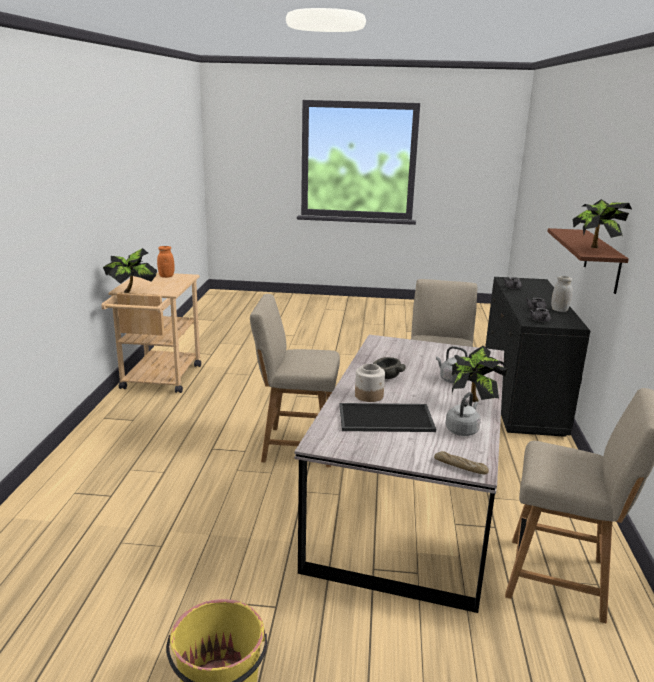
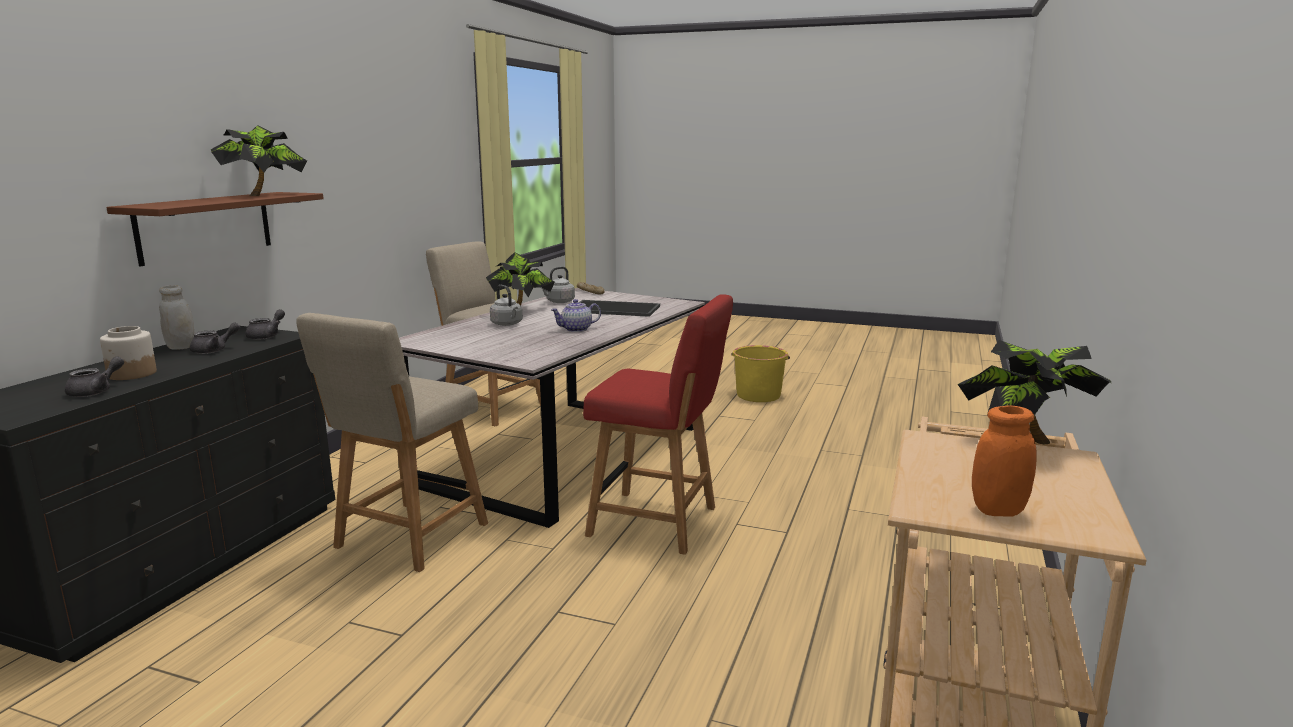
camera: 165 degrees left, 5 degrees down
beige chair [250,294,340,467] -> red chair [583,294,733,555]
jar [355,364,385,402] -> jar moved to [100,326,157,380]
grey bowl [373,357,406,379] -> teapot [551,299,601,332]

